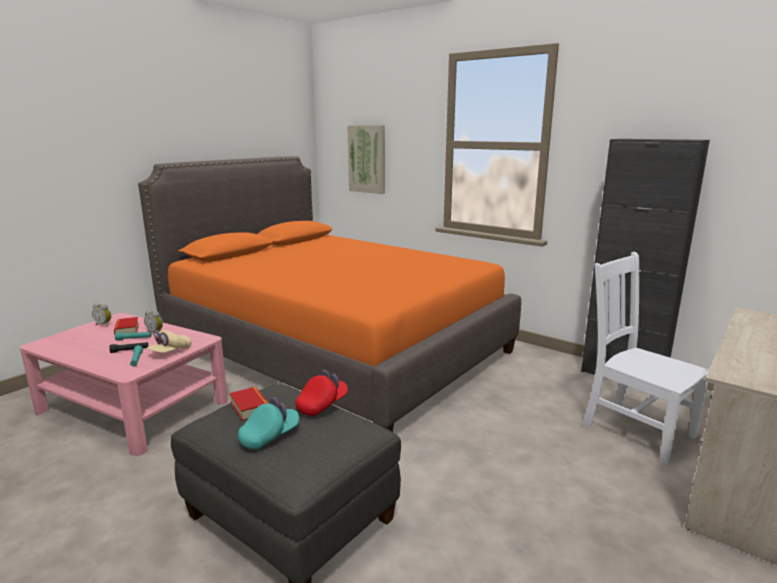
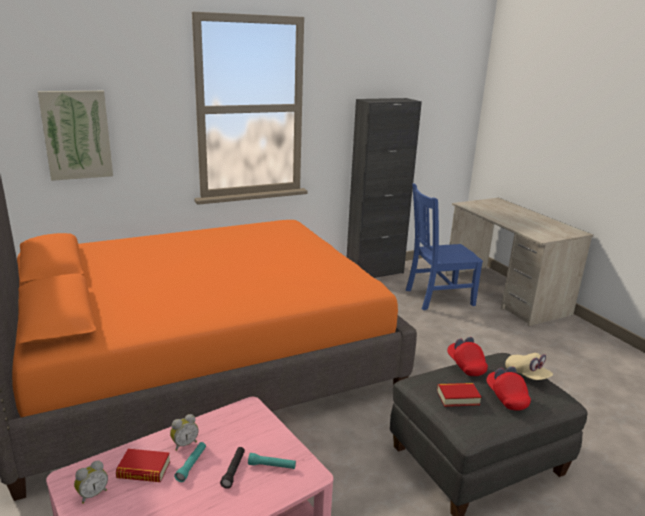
camera: 65 degrees left, 5 degrees up
beige cap [147,330,191,353] -> beige cap moved to [505,353,553,380]
turquoise cap [238,397,299,450] -> red cap [486,366,531,411]
white chair [582,252,709,464] -> blue chair [406,183,483,310]

